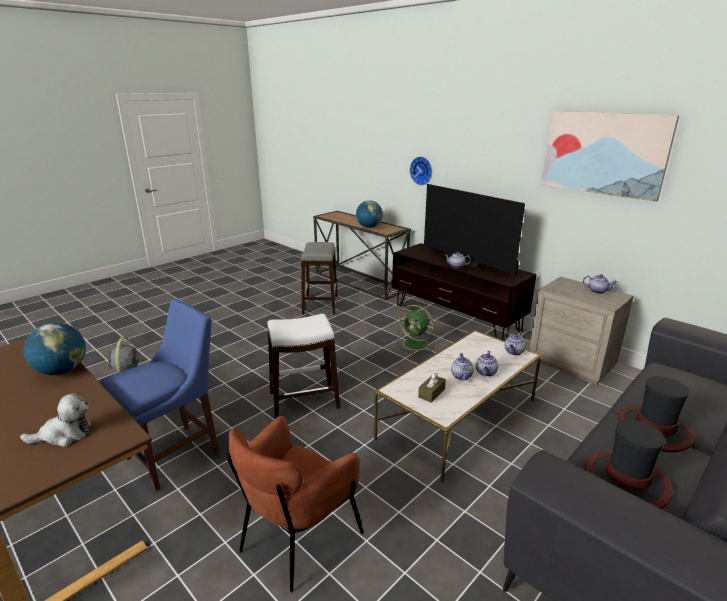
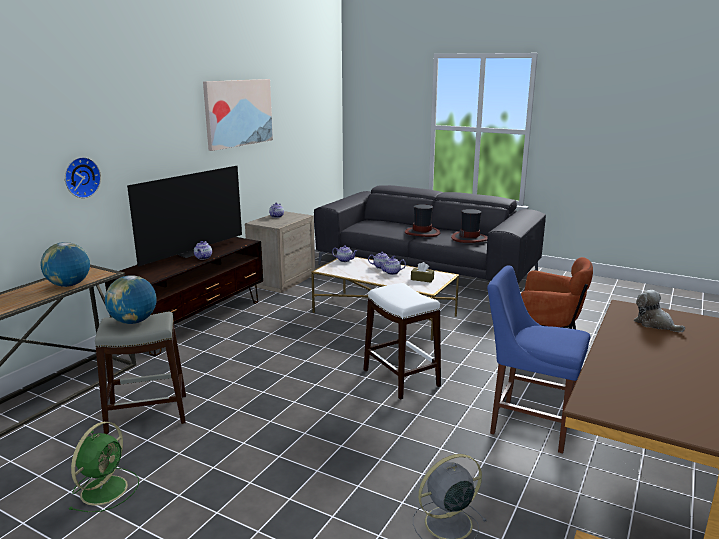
camera: 105 degrees left, 5 degrees down
globe [24,323,86,375] -> globe moved to [105,275,157,324]
green fan [397,305,435,354] -> green fan moved to [68,422,139,512]

